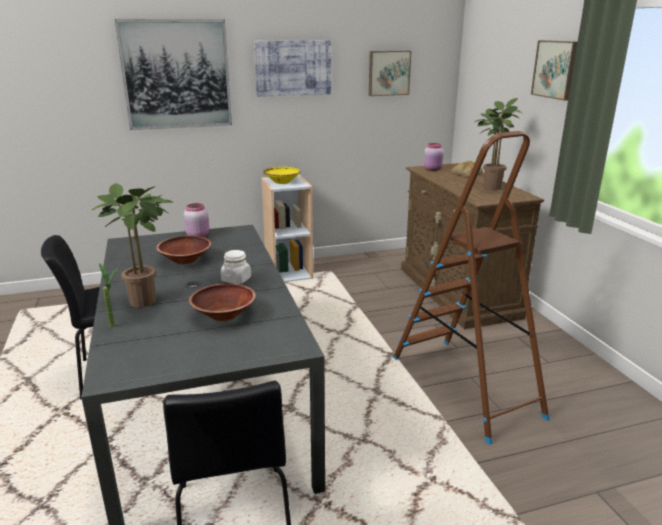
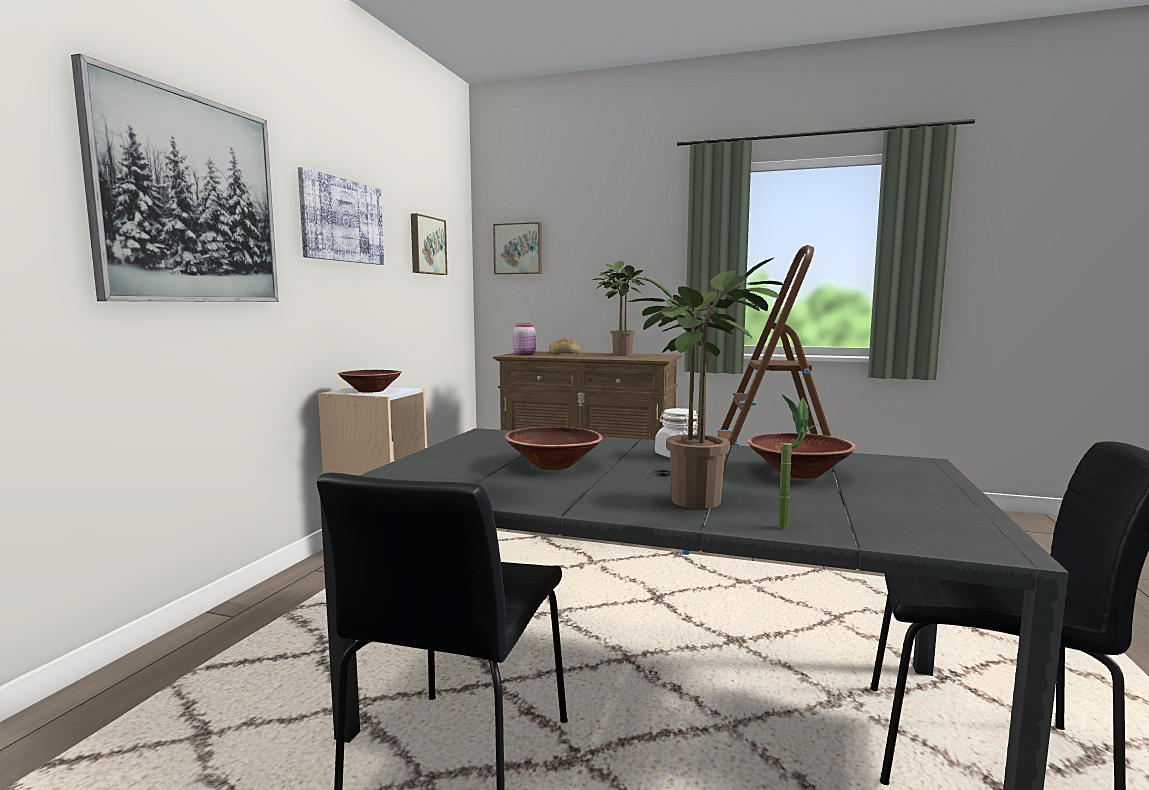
camera: 55 degrees left, 15 degrees down
pink jar [184,203,209,237] -> none
yellow bowl [263,167,301,184] -> brown bowl [338,370,402,393]
picture [531,40,577,101] -> picture moved to [493,222,542,274]

